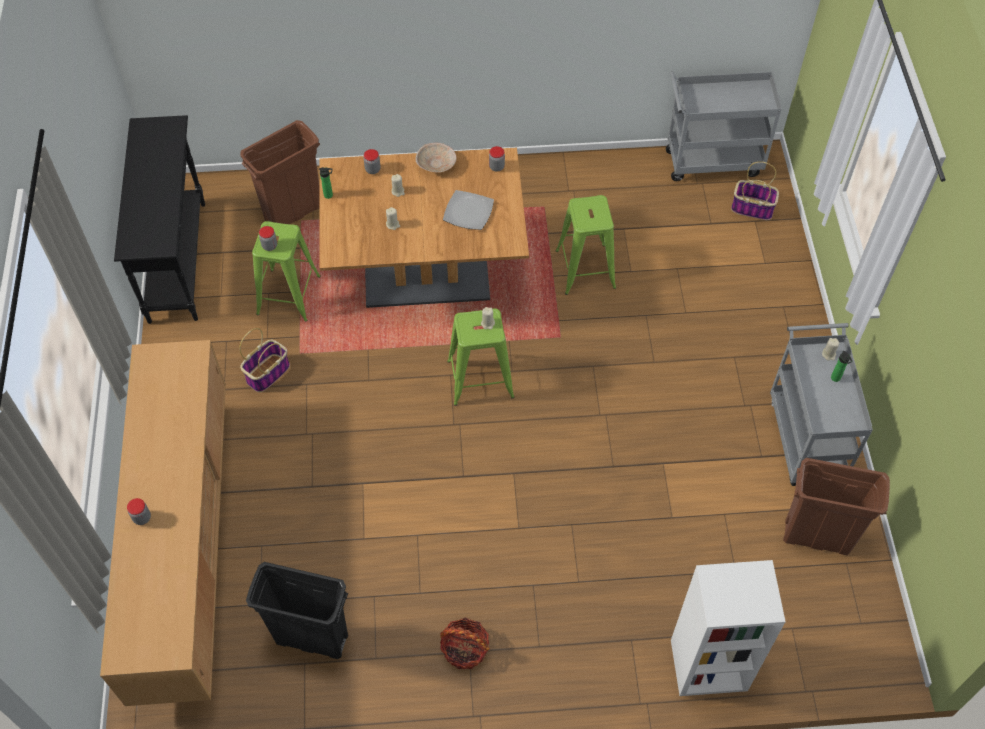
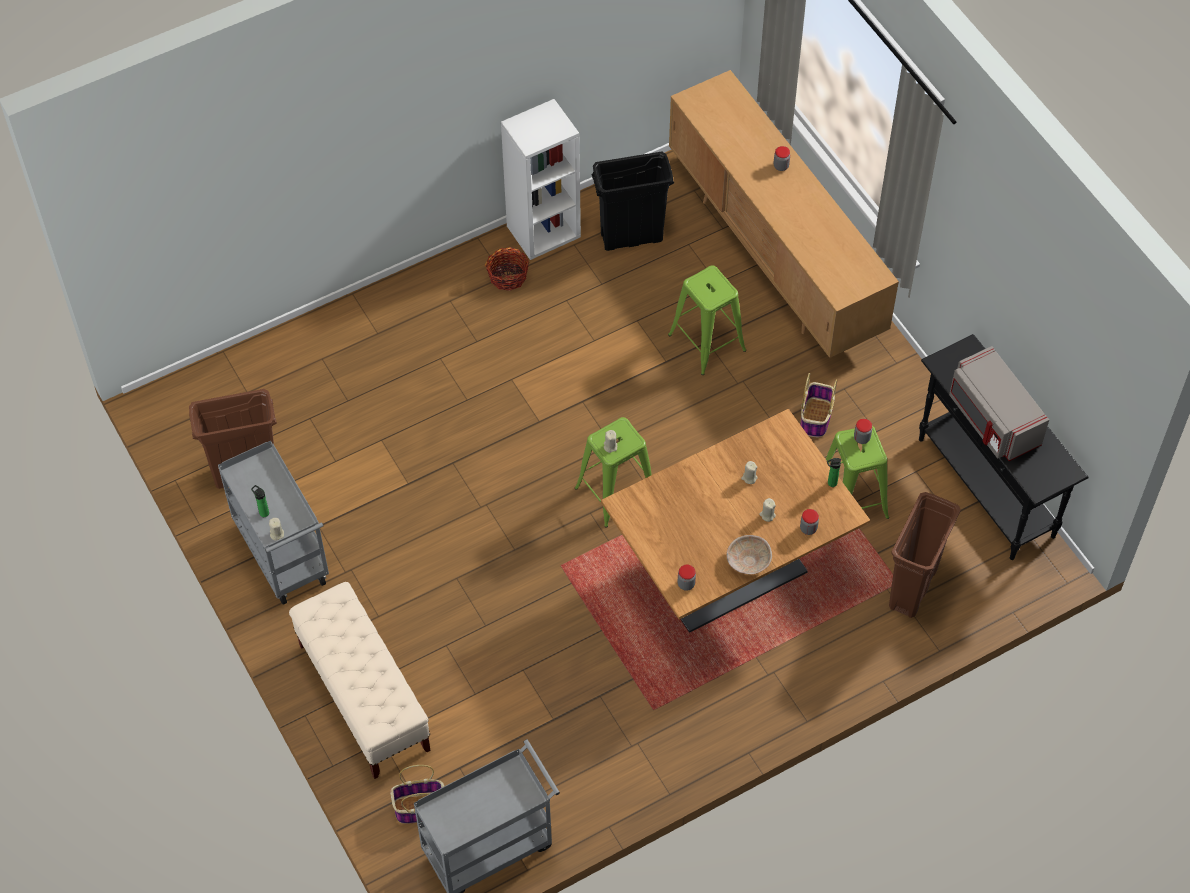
camera: 155 degrees right, 0 degrees up
plate [443,190,494,230] -> none
green stool [555,195,616,295] -> green stool moved to [668,265,746,375]
white bookcase [671,560,786,696] -> white bookcase moved to [501,99,581,260]
none -> beige bench [289,582,431,779]
none -> grey microwave [949,346,1049,461]

